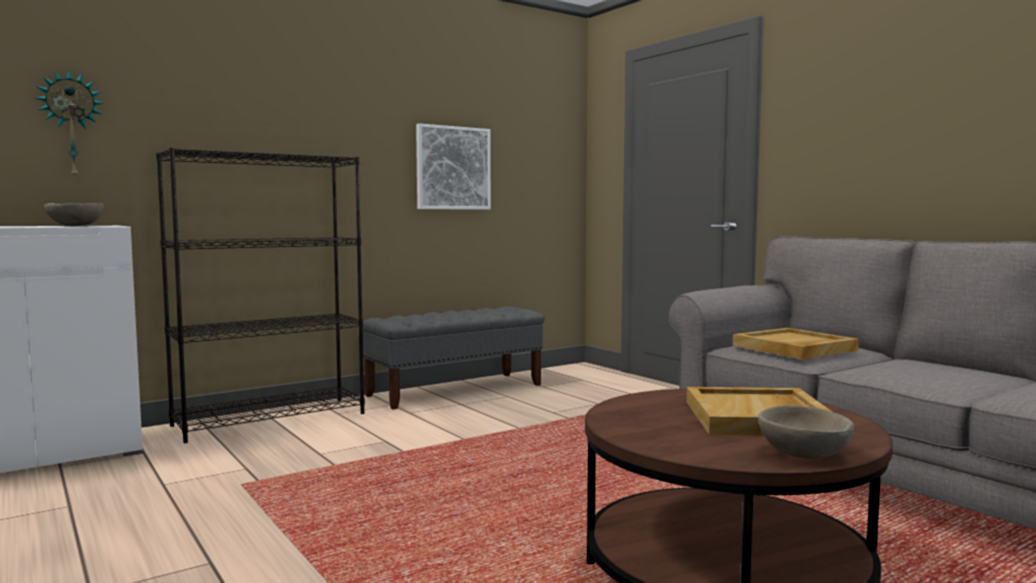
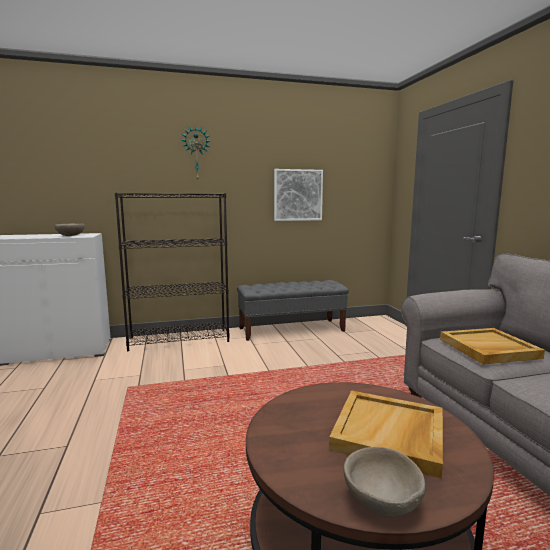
camera: 20 degrees right, 5 degrees up
wall clock [36,70,105,178] -> wall clock moved to [181,126,211,180]

